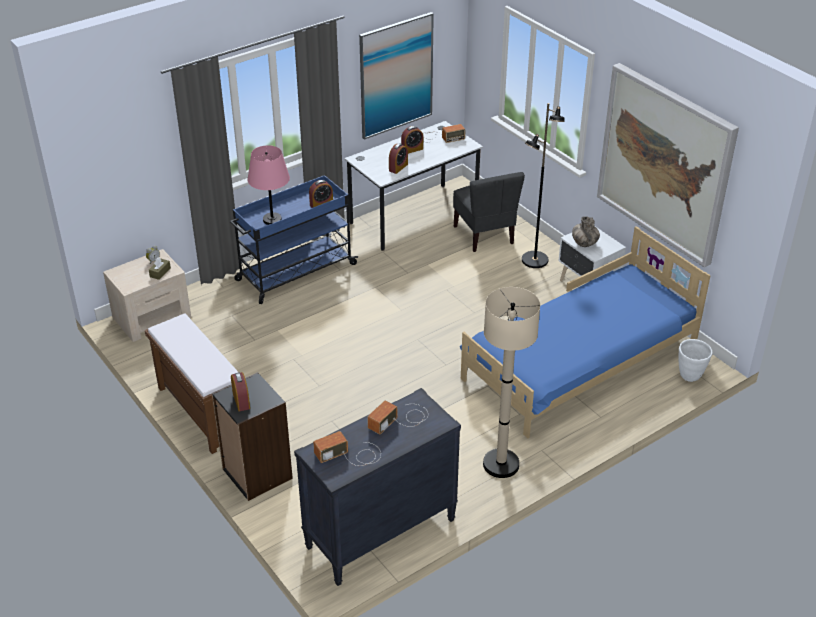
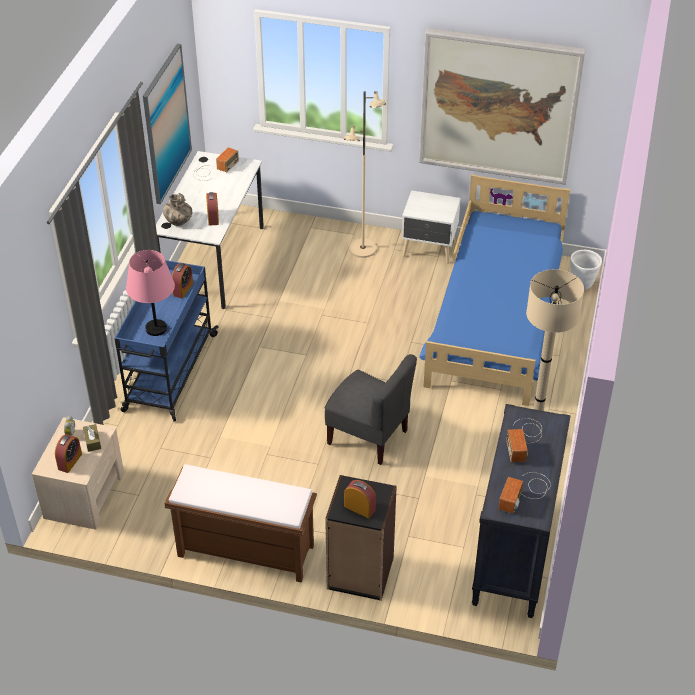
camera: 40 degrees left, 5 degrees up
alarm clock [401,126,423,154] -> alarm clock moved to [55,434,82,473]
grey chair [453,172,525,252] -> grey chair moved to [325,354,417,465]
black floor lamp [522,103,565,268] -> beige floor lamp [344,91,386,258]
vase [572,216,600,247] -> vase moved to [163,193,192,226]

